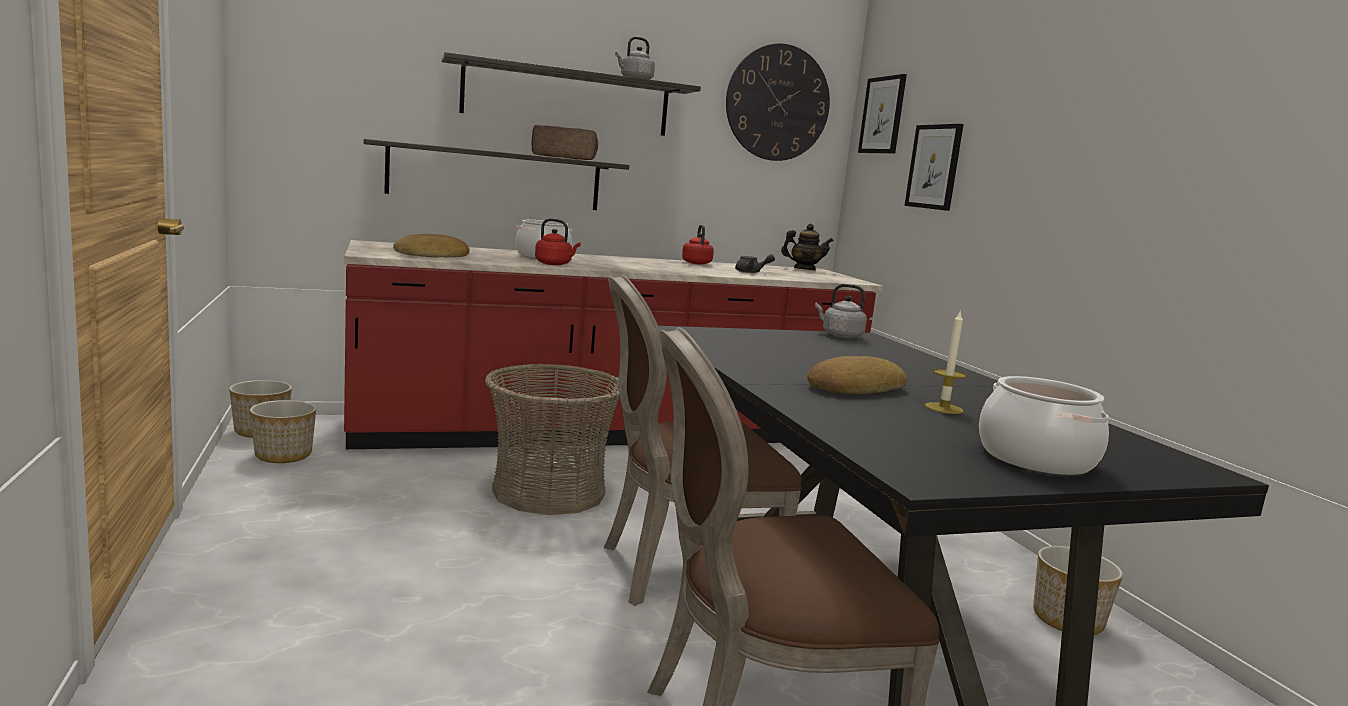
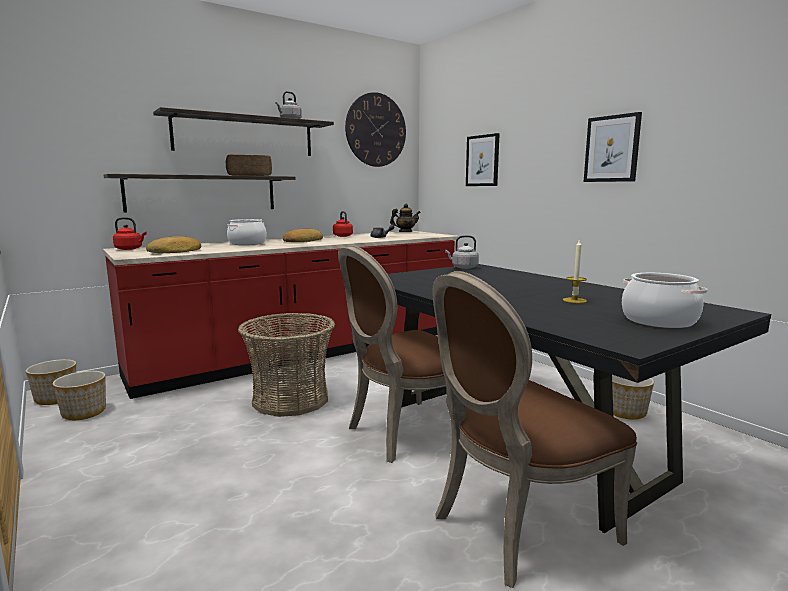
camera: 15 degrees left, 0 degrees up
red kettle [535,219,581,265] -> red kettle moved to [113,217,147,250]
bread [807,356,907,394] -> bread moved to [283,229,323,242]
picture [858,74,907,154] -> picture moved to [584,112,642,182]

